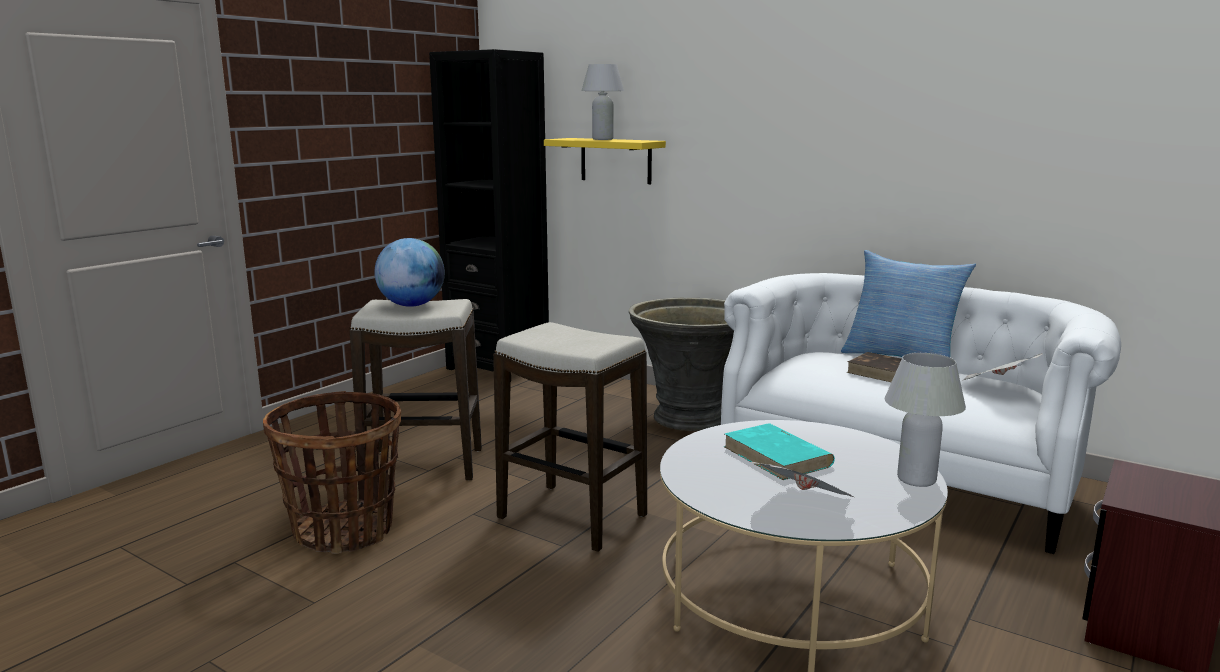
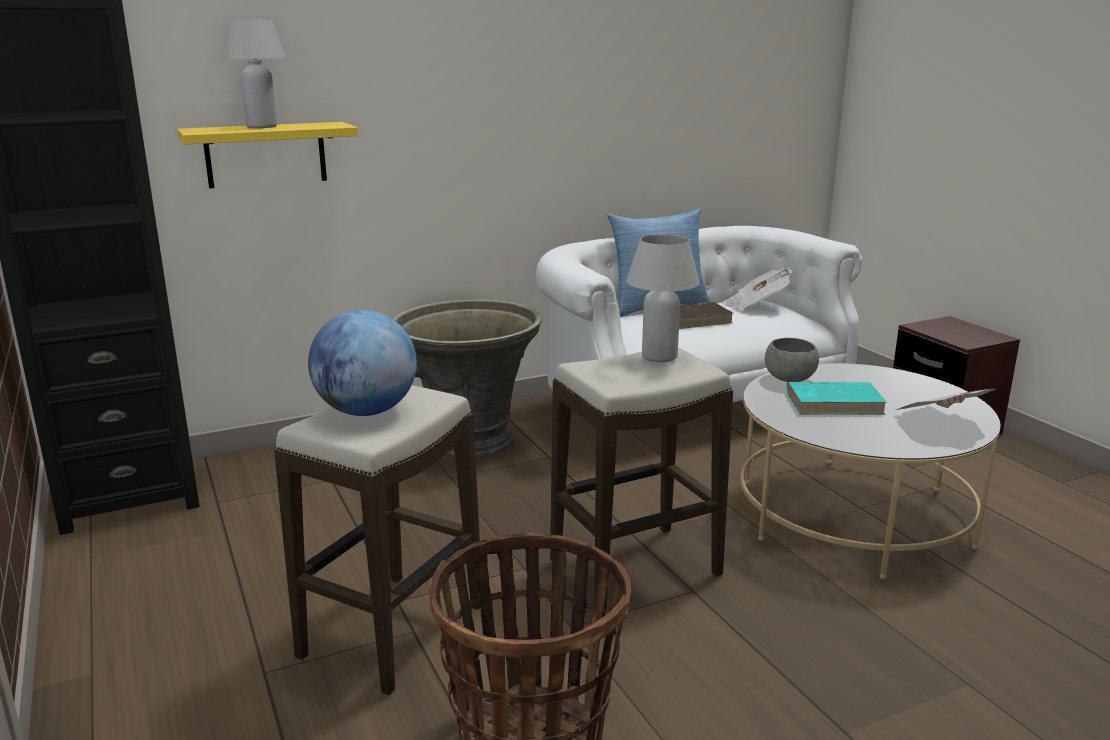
camera: 60 degrees left, 5 degrees up
white table lamp [885,353,966,487] -> white table lamp moved to [626,234,700,362]
none -> grey bowl [765,338,819,382]

